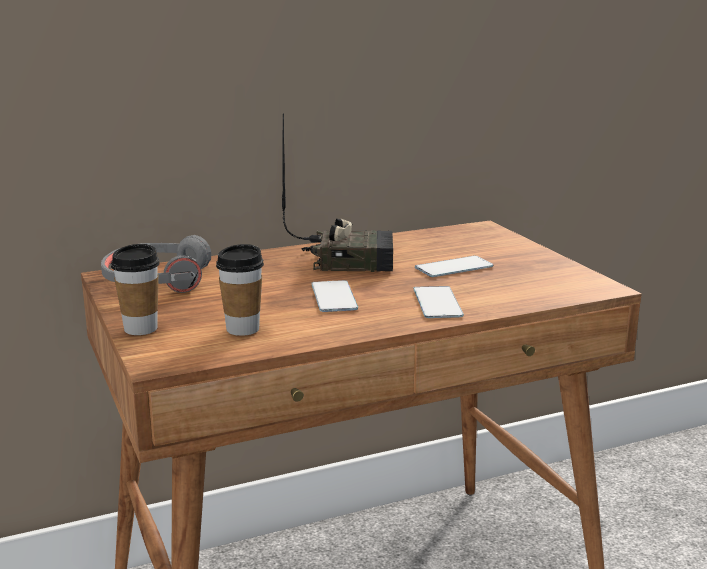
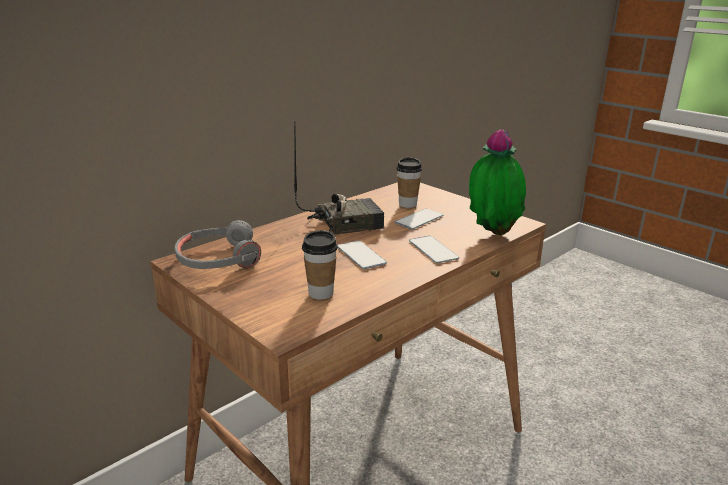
camera: 20 degrees left, 5 degrees up
cup [111,244,160,335] -> cup moved to [396,158,422,208]
none -> potted plant [469,129,526,235]

